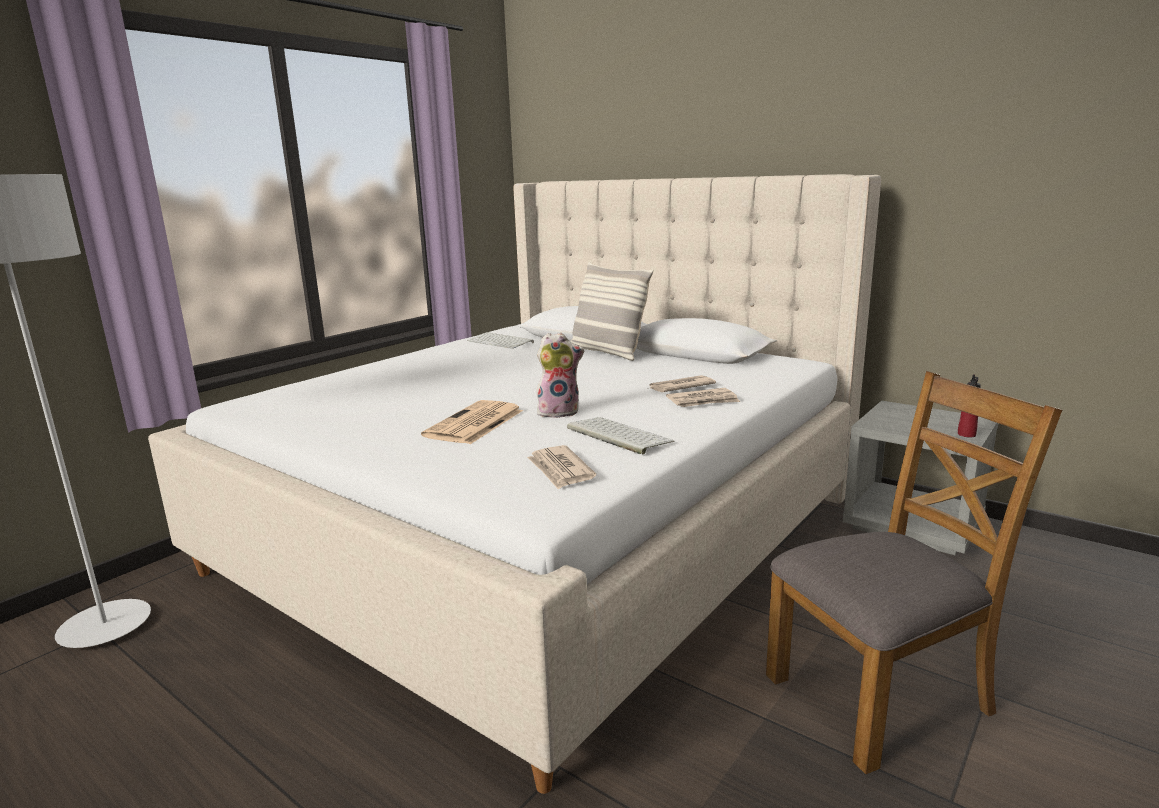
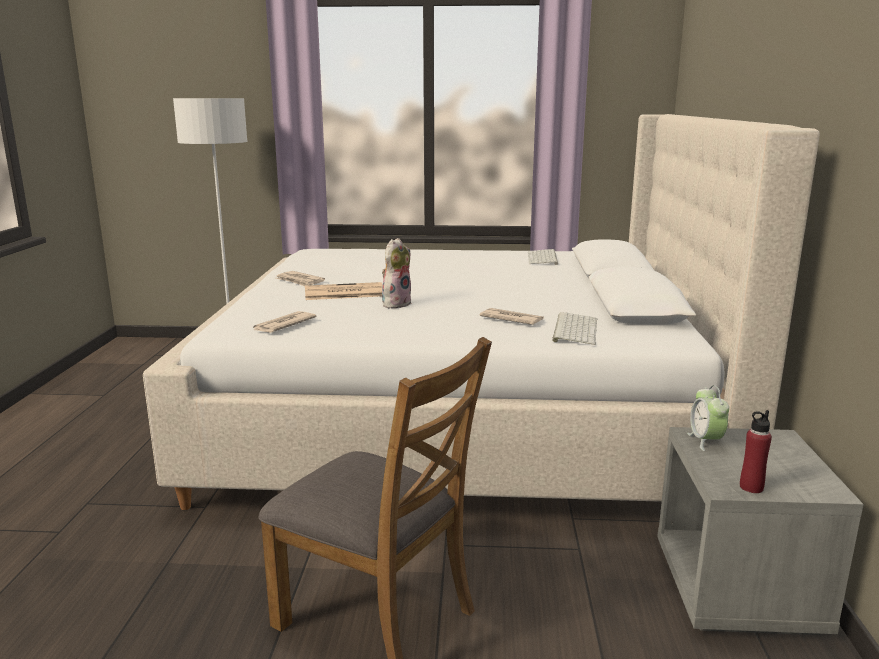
camera: 55 degrees right, 0 degrees up
plush toy [537,333,584,418] -> plush toy turned 105 degrees counterclockwise [382,238,412,309]
keyboard [567,417,674,454] -> keyboard moved to [552,312,598,345]
pillow [570,262,653,361] -> none
newspaper [666,388,740,407] -> newspaper moved to [276,271,325,286]
none -> alarm clock [687,385,729,451]

